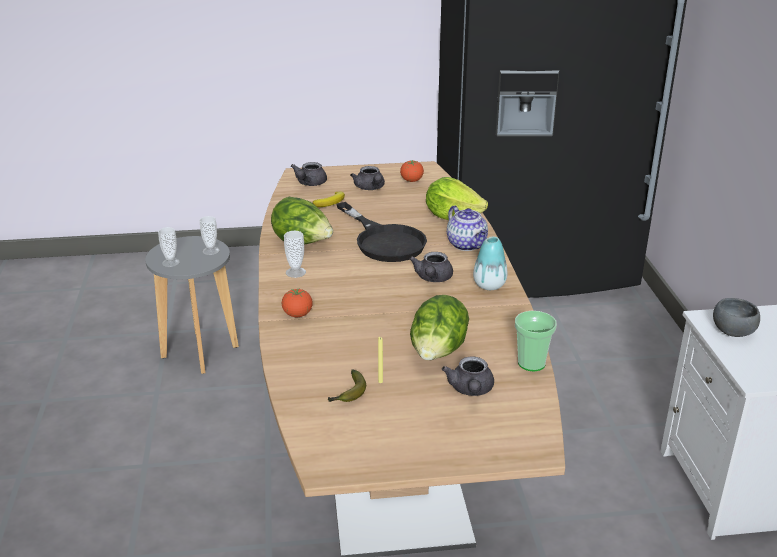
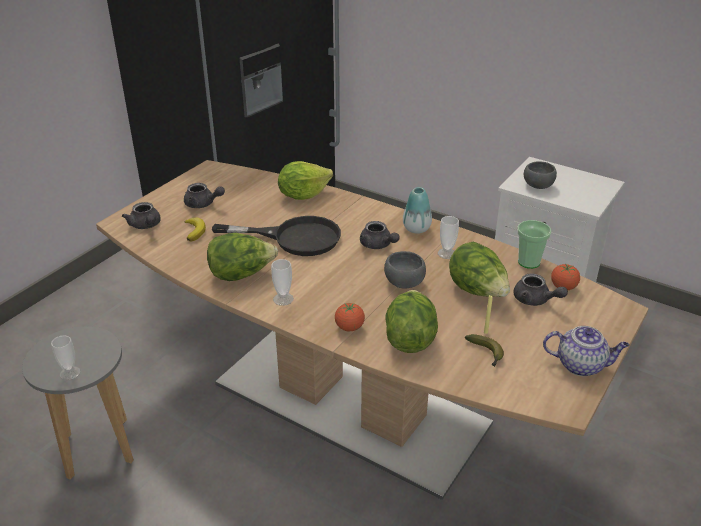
camera: 50 degrees left, 5 degrees up
cup [200,216,220,255] -> cup moved to [438,216,459,259]
tomato [400,160,424,182] -> tomato moved to [551,264,580,290]
teapot [447,205,488,251] -> teapot moved to [543,326,629,376]
none -> grey bowl [384,251,426,289]
none -> lettuce [386,290,438,353]

